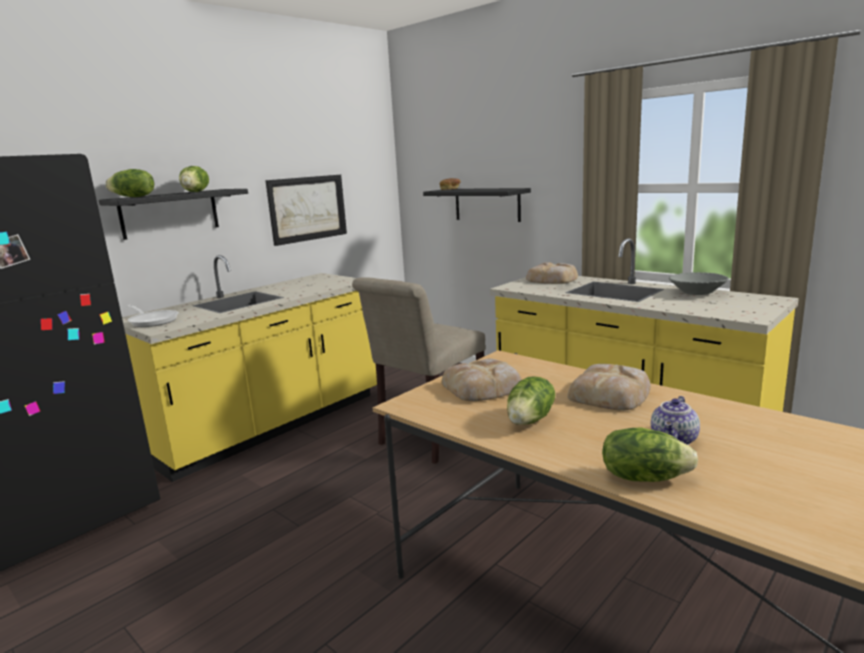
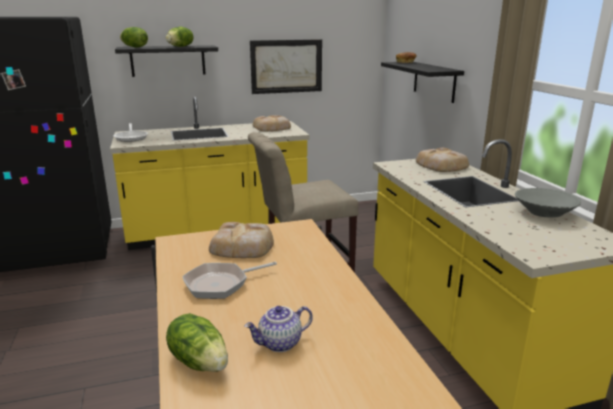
camera: 30 degrees right, 5 degrees up
lettuce [507,376,555,425] -> frying pan [182,262,277,299]
bread [567,364,651,411] -> bread moved to [253,115,291,131]

